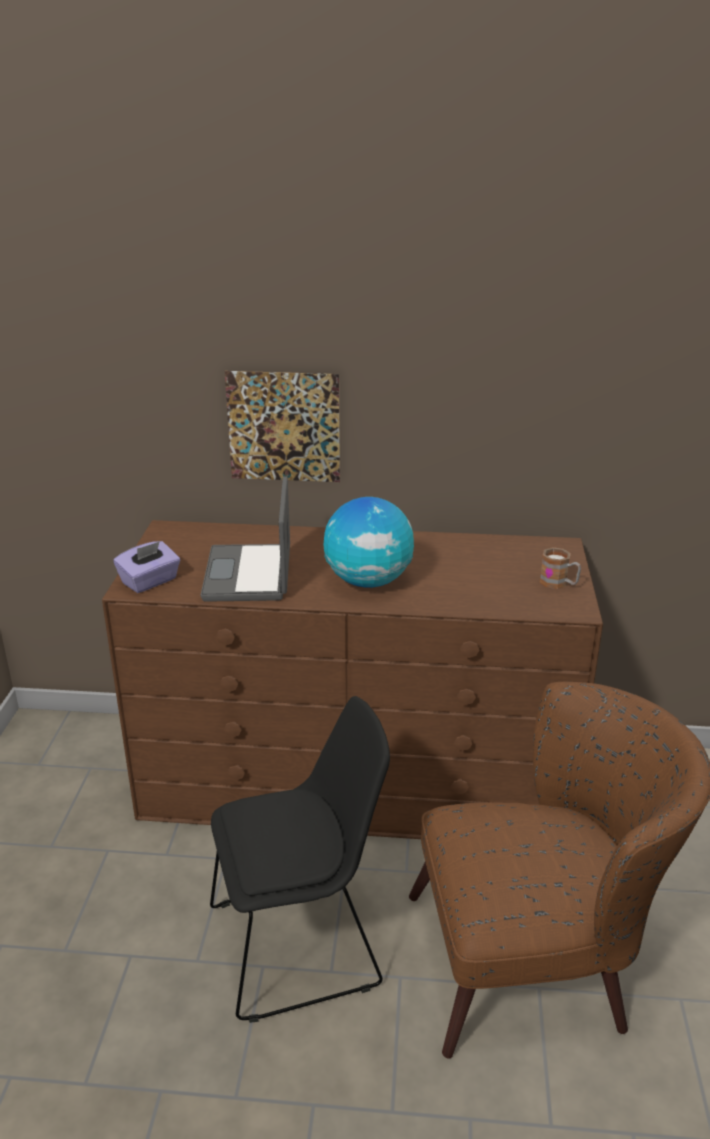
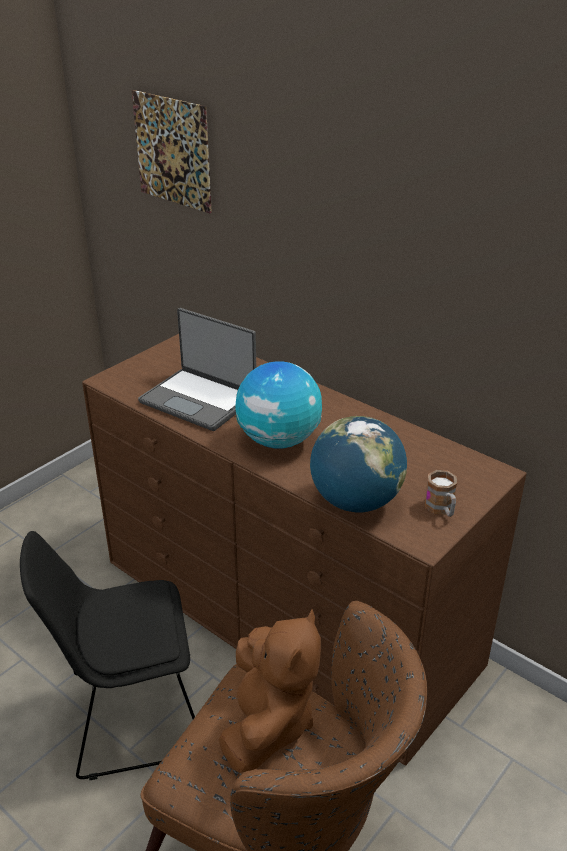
camera: 35 degrees right, 5 degrees up
purple tissue box [113,541,180,593] -> none
laptop [200,476,290,602] -> laptop turned 90 degrees counterclockwise [138,308,256,431]
black chair [210,696,390,1023] -> black chair turned 150 degrees clockwise [20,531,195,780]
picture [225,371,340,482] -> picture moved to [132,90,212,213]
none -> brown plush toy [219,609,321,772]
none -> globe [310,416,407,512]

